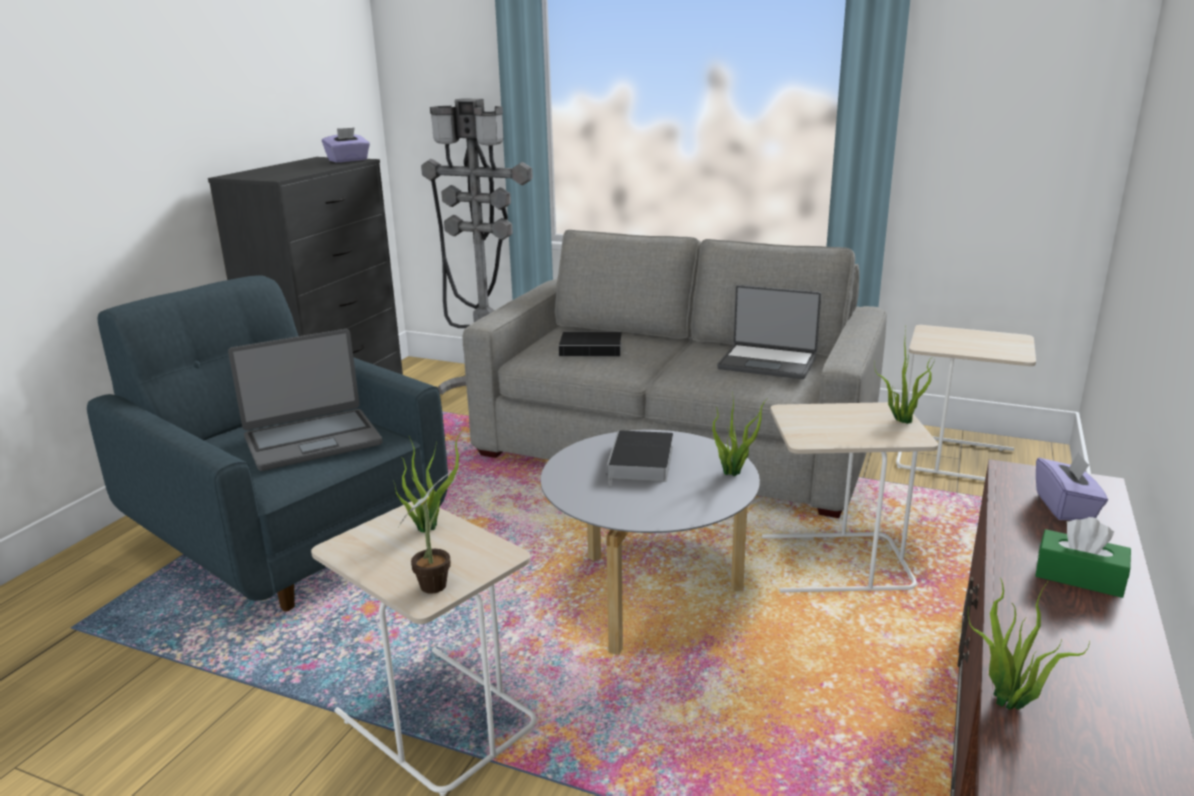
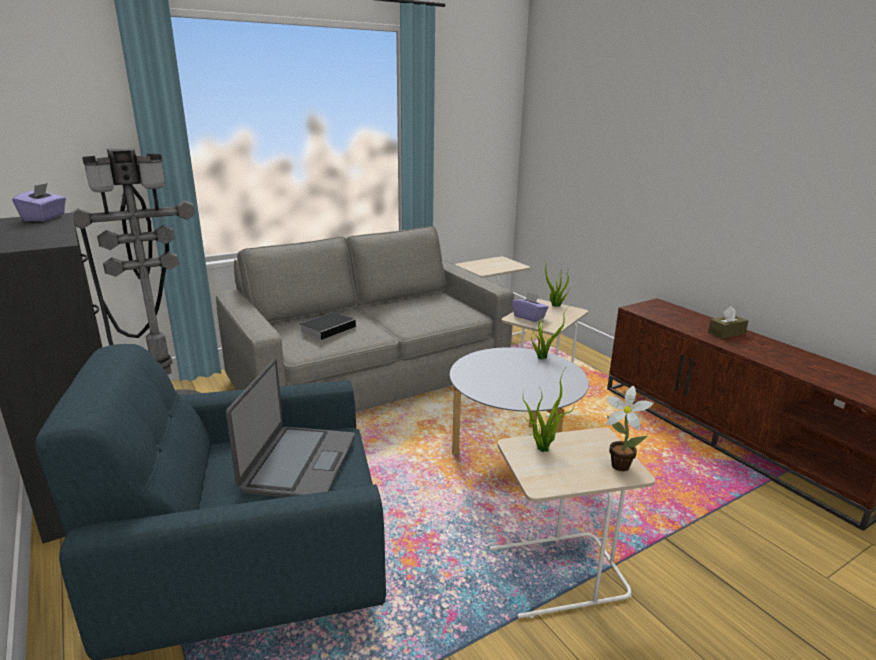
camera: 55 degrees left, 0 degrees up
book [607,430,673,485] -> none
laptop [717,285,821,379] -> none
potted plant [968,578,1090,710] -> none
green tissue box [1035,517,1131,598] -> brown tissue box [708,306,748,339]
purple tissue box [1036,452,1108,520] -> purple tissue box moved to [512,292,548,322]

